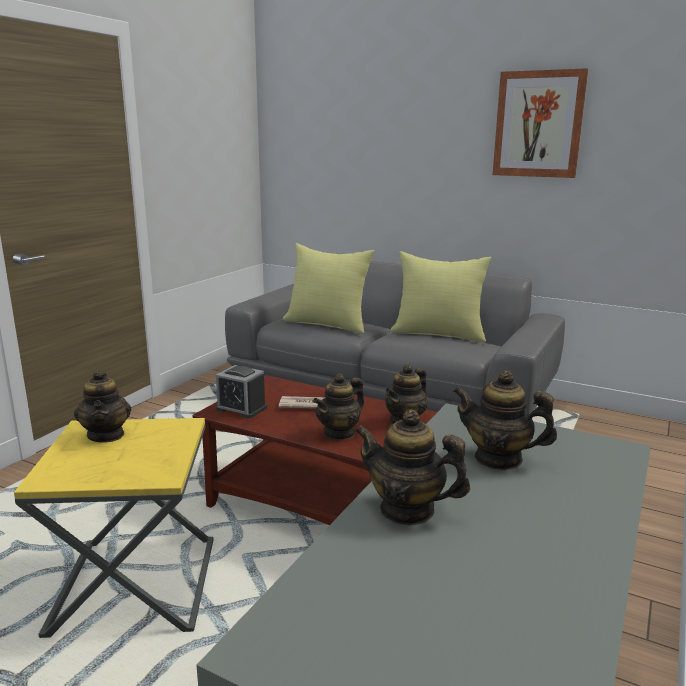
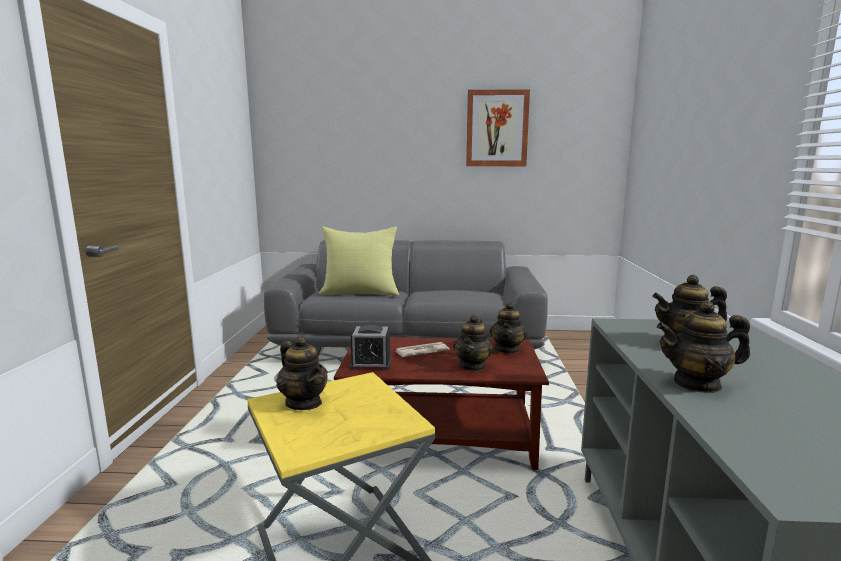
camera: 25 degrees left, 5 degrees down
yellow pillow [390,251,491,342] -> none

